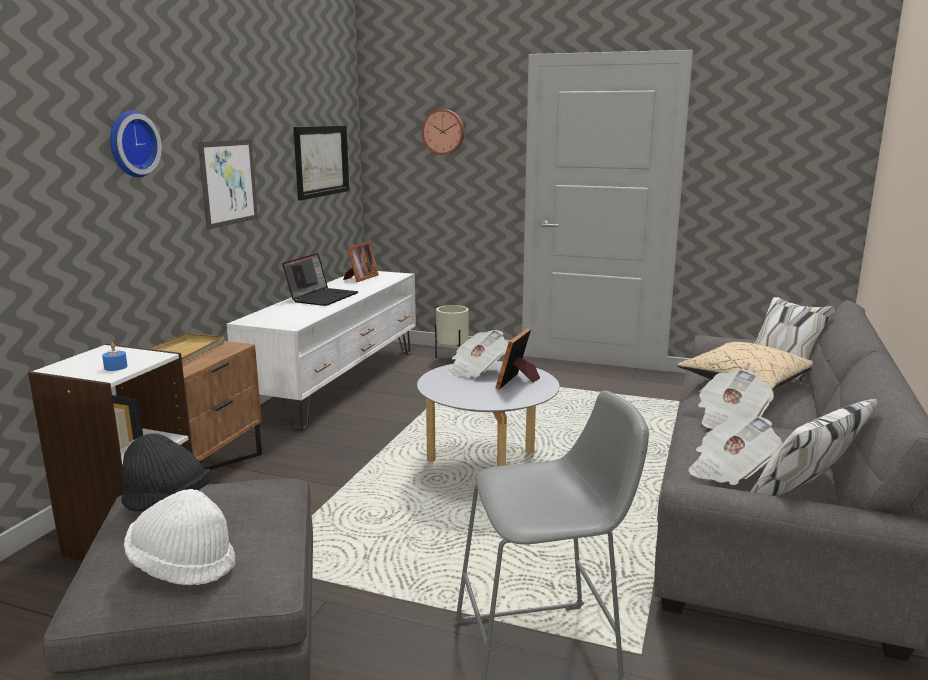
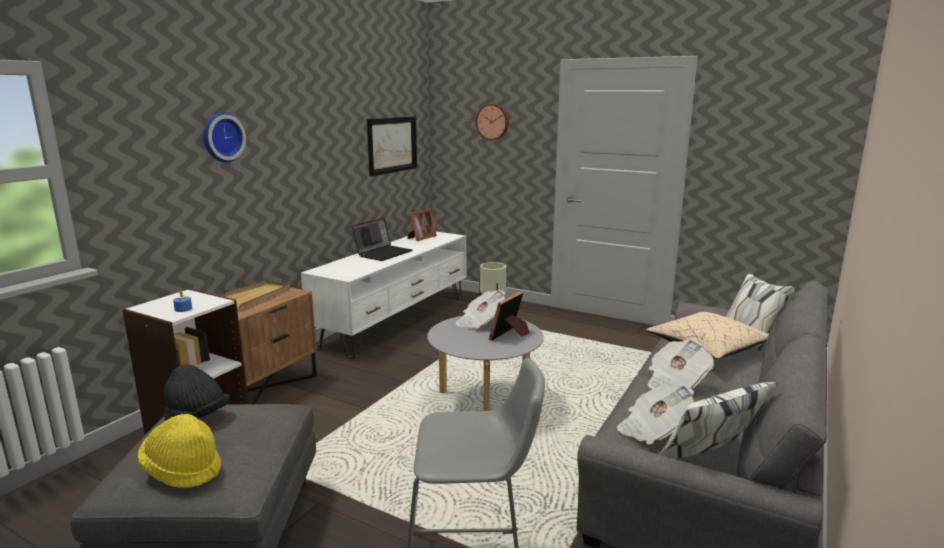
camera: 10 degrees right, 0 degrees up
white hat [124,489,235,585] -> yellow hat [138,414,221,488]
picture [198,139,258,230] -> none

